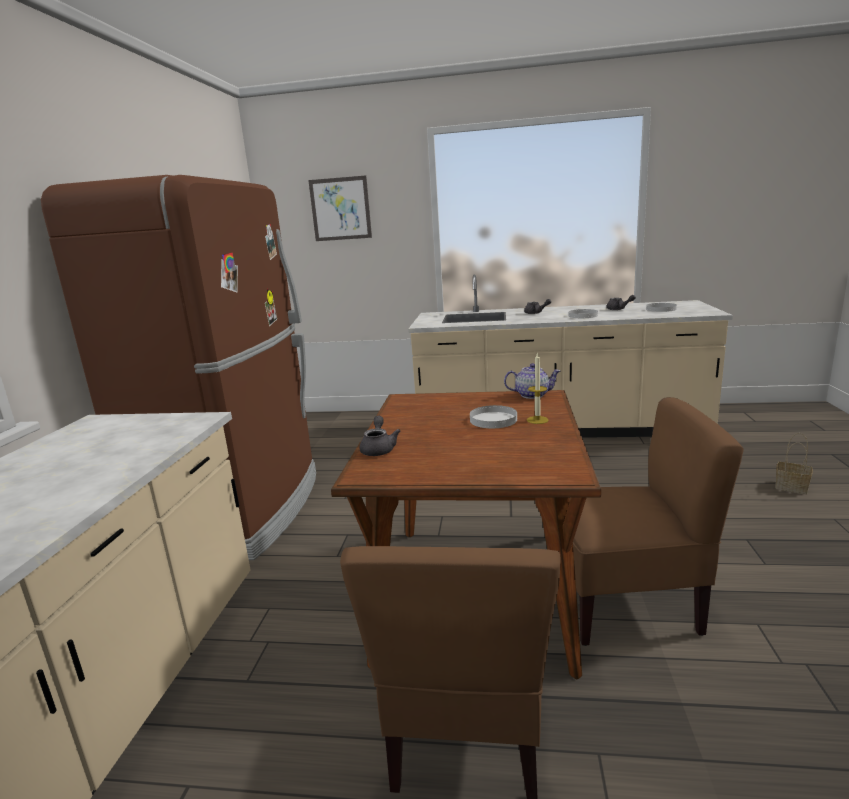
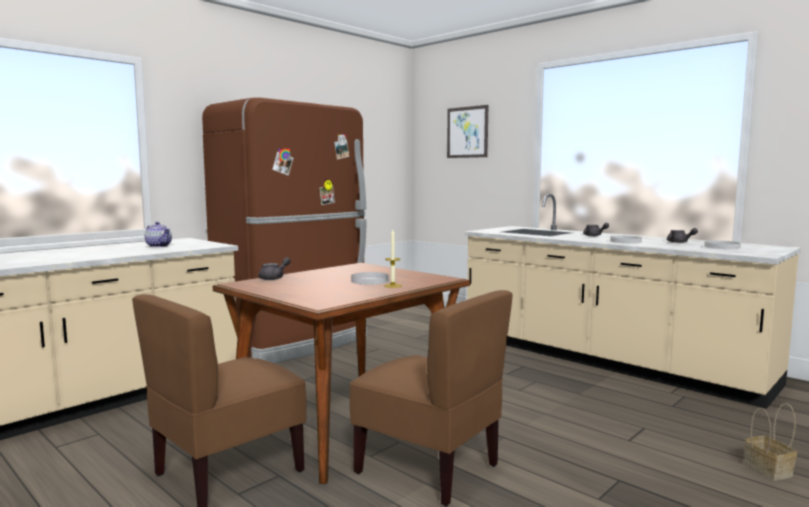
camera: 35 degrees right, 10 degrees down
teapot [504,363,561,399] -> teapot moved to [144,222,172,247]

